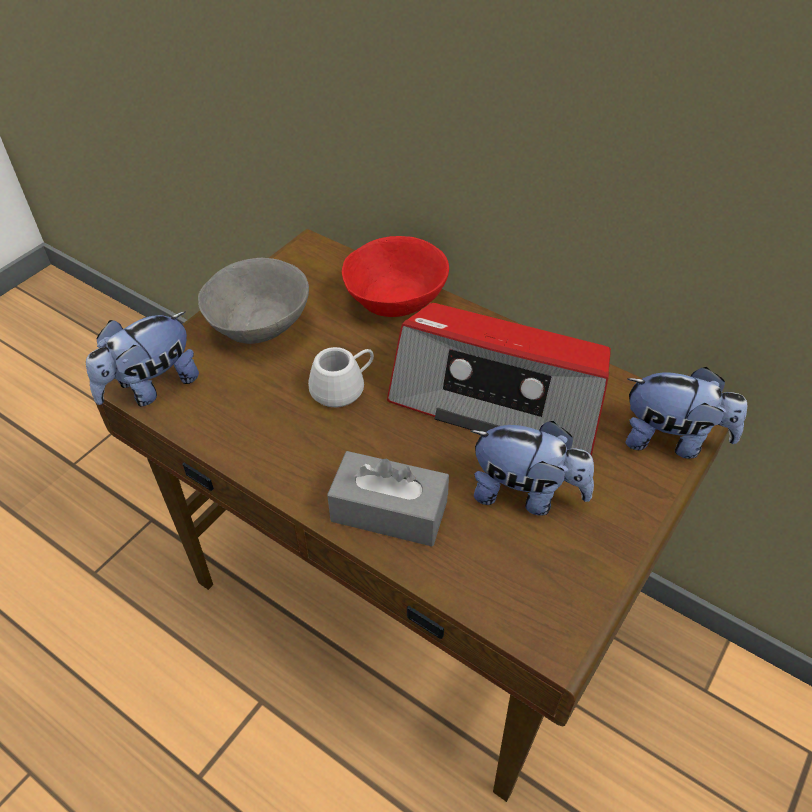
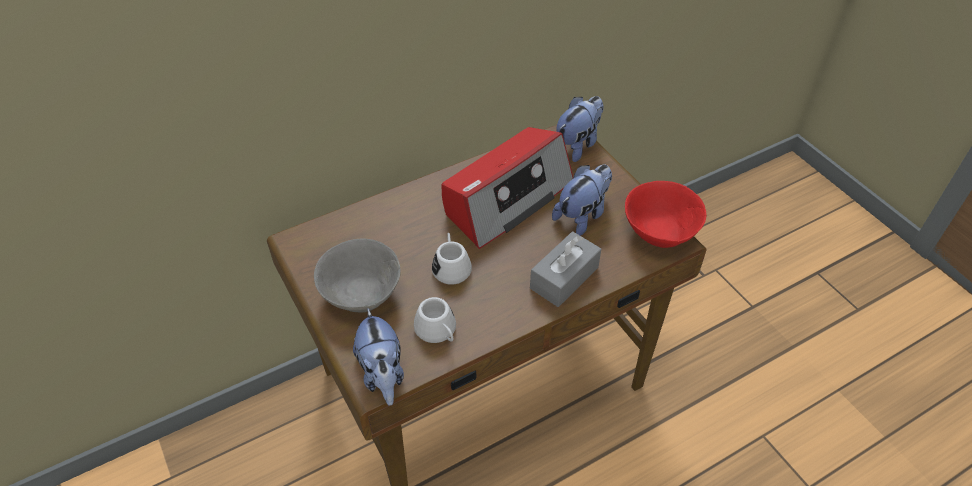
camera: 65 degrees left, 0 degrees up
red bowl [342,236,449,317] -> red bowl moved to [625,181,706,248]
none -> white mug [414,297,456,343]

